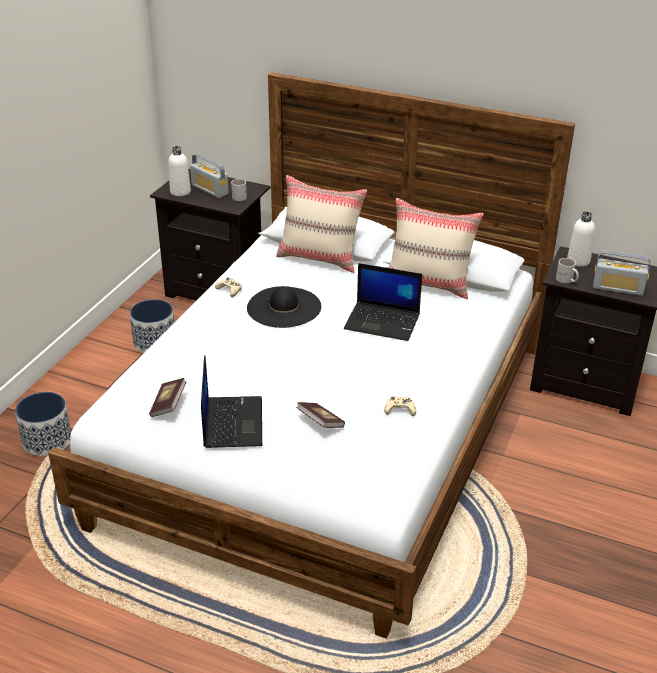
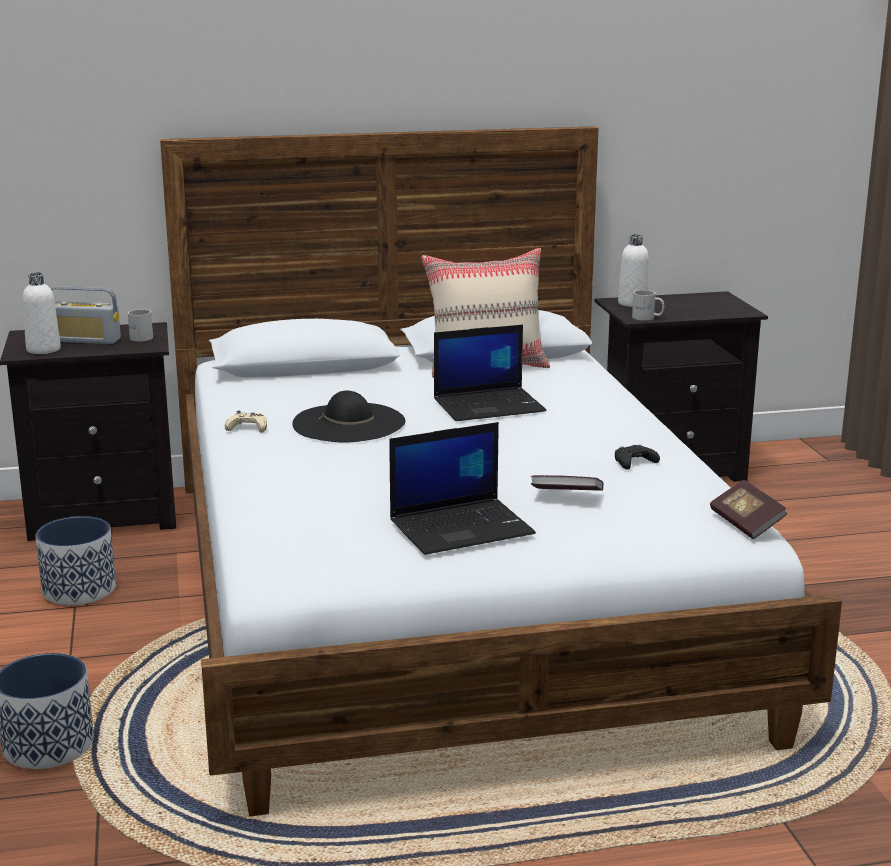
camera: 35 degrees left, 15 degrees down
book [149,378,187,417] -> book moved to [710,480,787,539]
laptop [201,355,262,448] -> laptop turned 105 degrees clockwise [389,422,536,555]
beige pillow [276,175,367,273] -> none
beige game controller [384,396,416,416] -> black game controller [615,445,660,470]
radio [593,250,651,296] -> none

